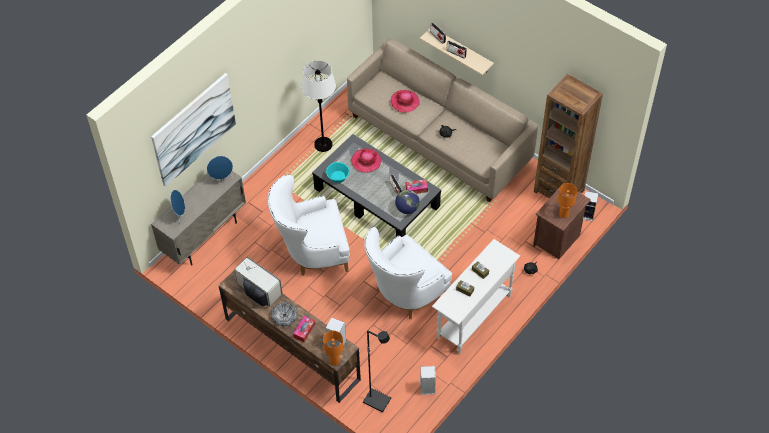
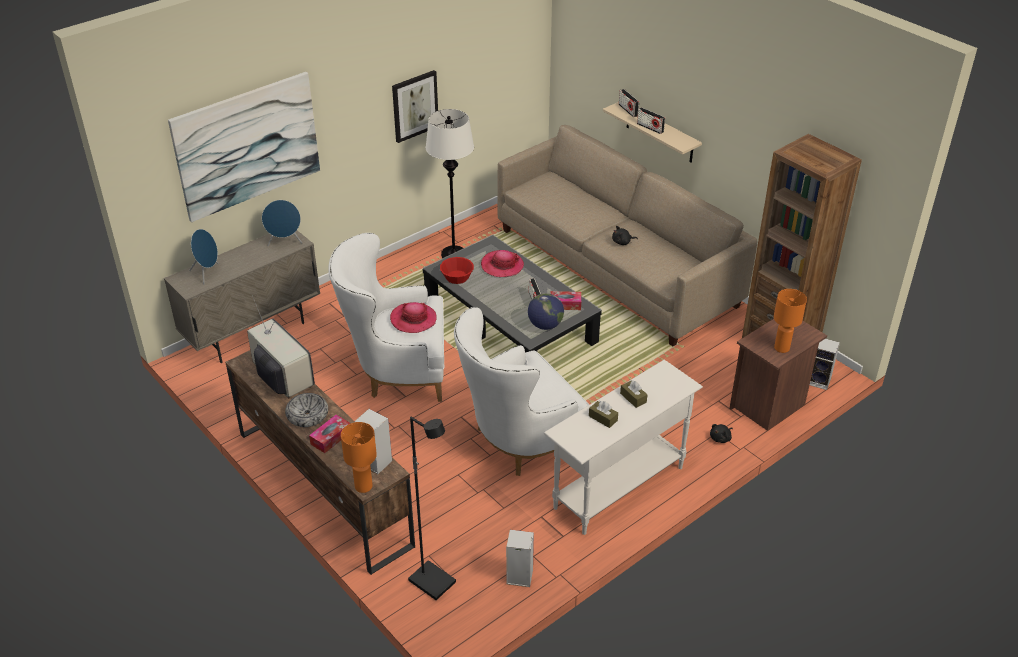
camera: 10 degrees right, 15 degrees down
turquoise bowl [326,162,350,183] -> red bowl [440,257,474,284]
hat [391,90,420,112] -> hat moved to [390,302,437,333]
none -> picture [392,70,438,143]

